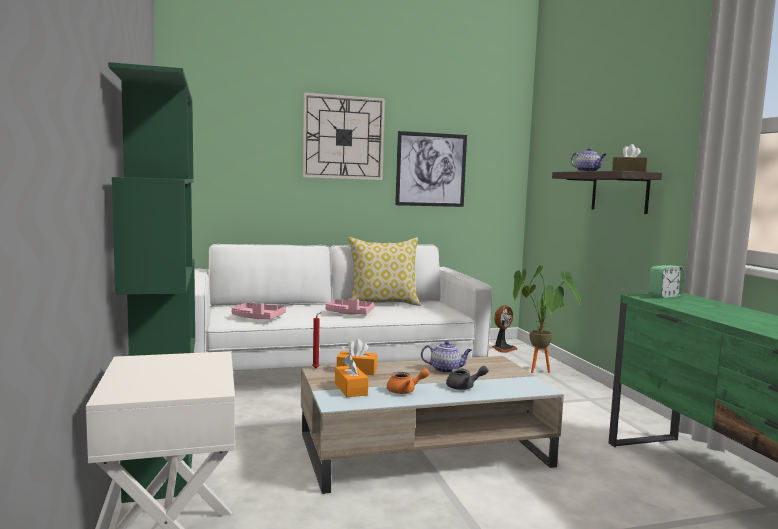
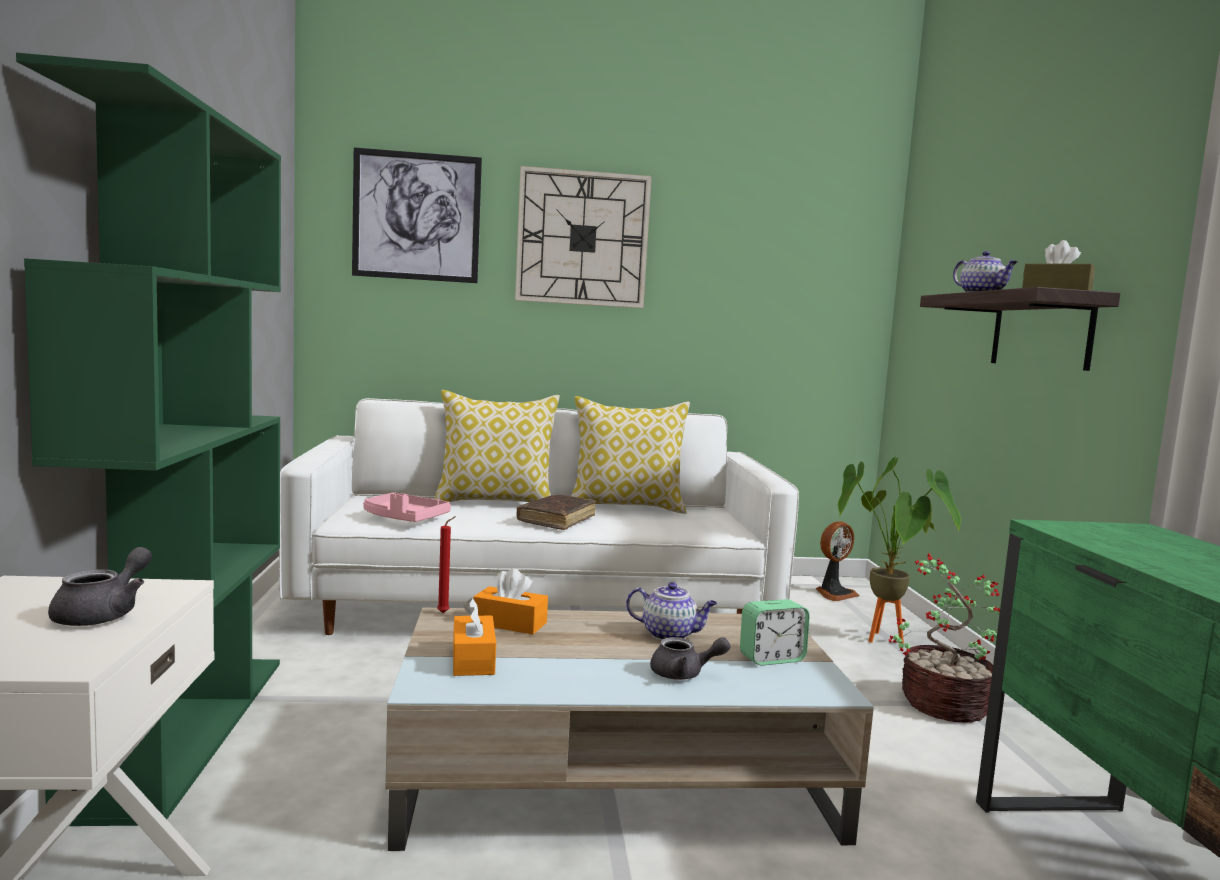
camera: 10 degrees right, 0 degrees up
pink tray [326,299,374,315] -> brown book [517,495,596,530]
orange teapot [387,368,430,394] -> none
picture [395,131,467,207] -> picture moved to [352,147,482,283]
alarm clock [649,265,684,298] -> alarm clock moved to [740,599,810,666]
none -> grey teapot [48,547,152,626]
none -> pillow [435,390,560,502]
none -> potted plant [888,553,1000,723]

